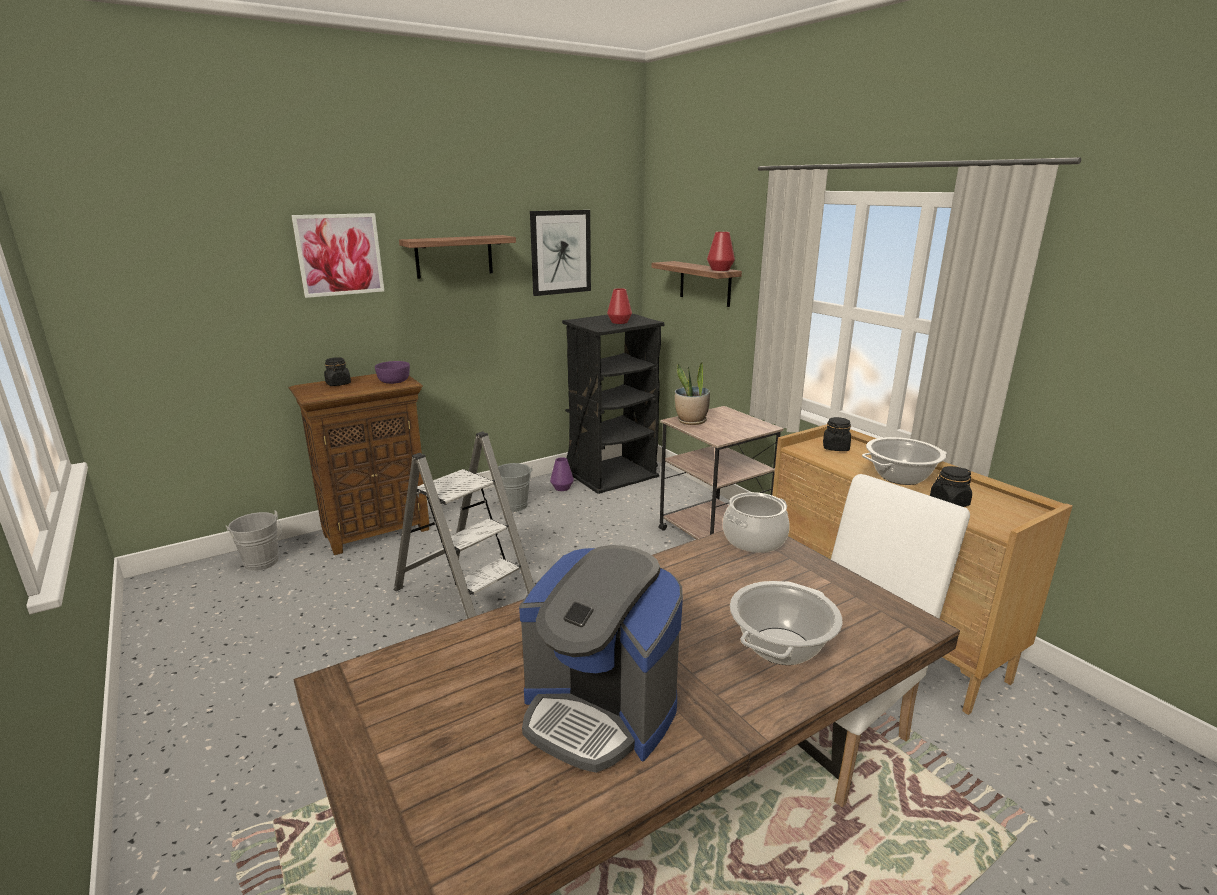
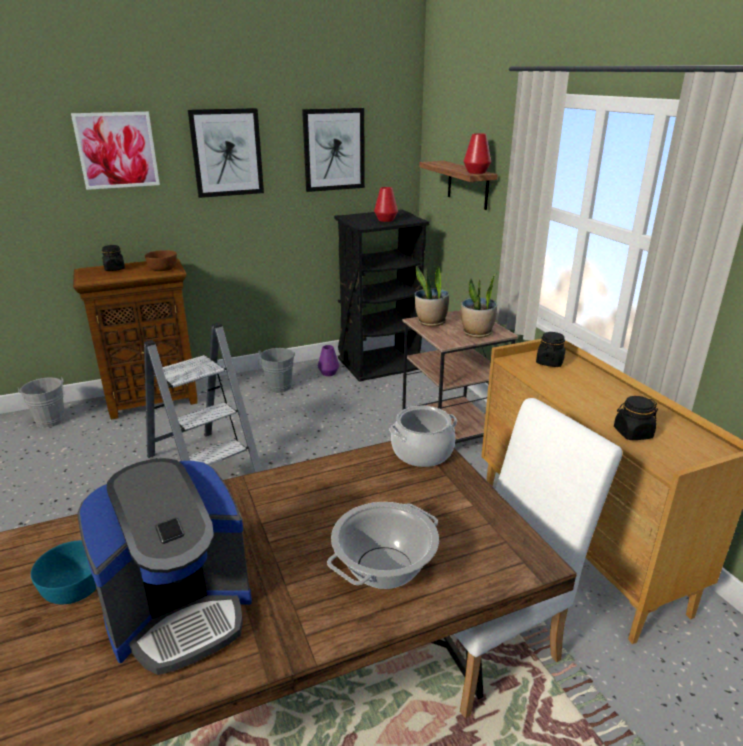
camera: 10 degrees right, 5 degrees up
purple bowl [375,361,410,384] -> brown bowl [145,250,177,271]
shelf [399,235,516,279] -> picture [188,108,264,198]
coffee machine [519,545,683,773] -> coffee machine turned 75 degrees counterclockwise [77,458,252,675]
cooking pot [862,437,947,485] -> none
none -> turquoise bowl [31,540,96,604]
none -> potted plant [461,273,497,338]

